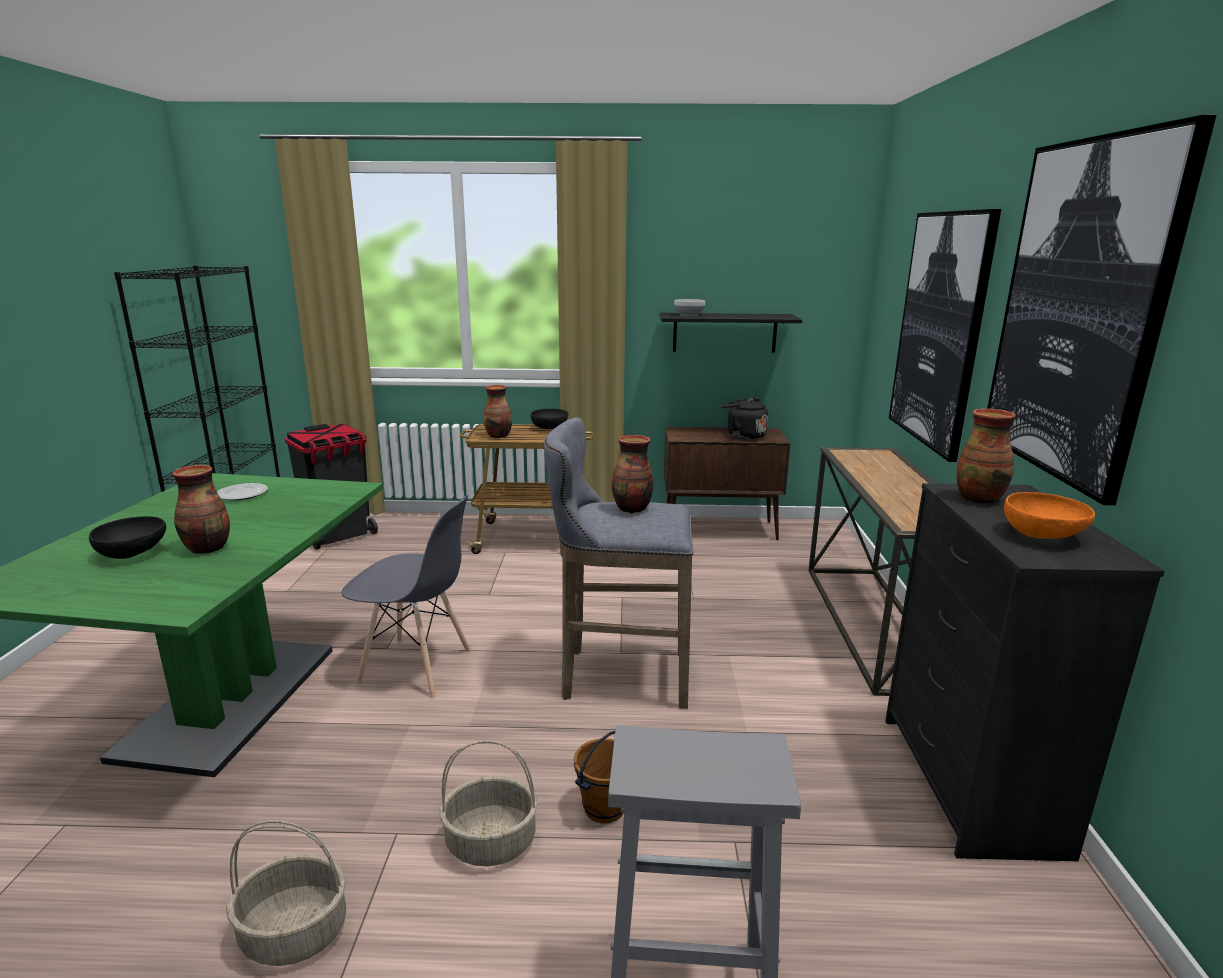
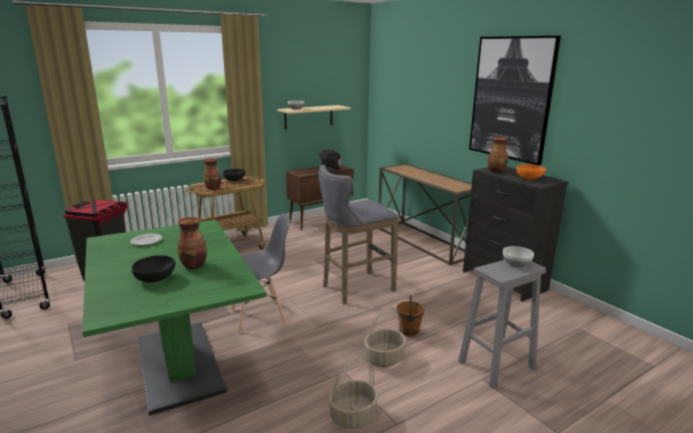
camera: 35 degrees left, 0 degrees up
vase [612,435,653,513] -> none
black shelf [660,313,802,353] -> beige shelf [277,105,351,129]
picture [889,209,1001,462] -> none
none -> bowl [503,246,534,268]

